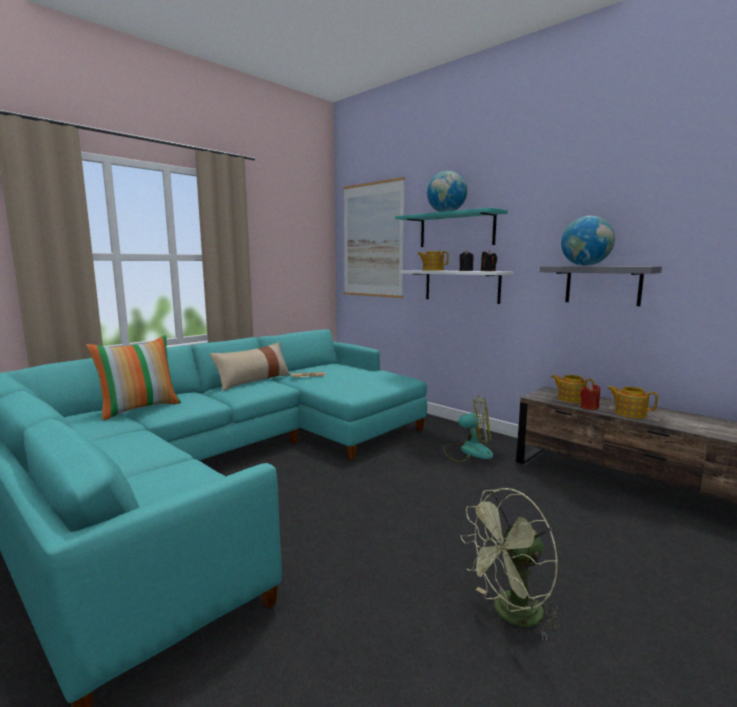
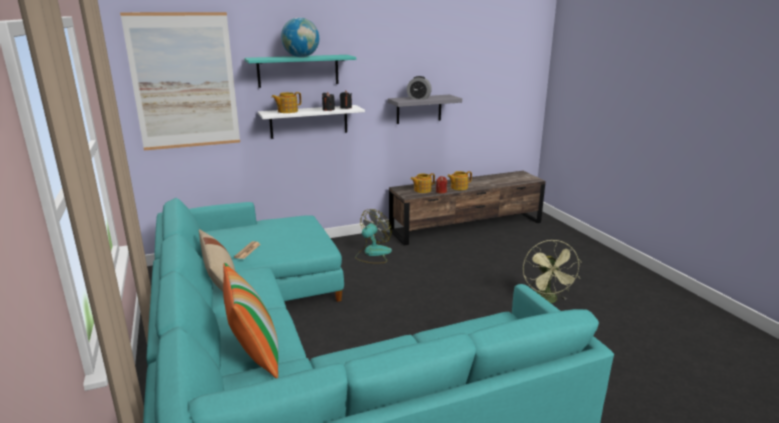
camera: 65 degrees left, 10 degrees up
globe [561,216,615,266] -> alarm clock [407,76,432,100]

